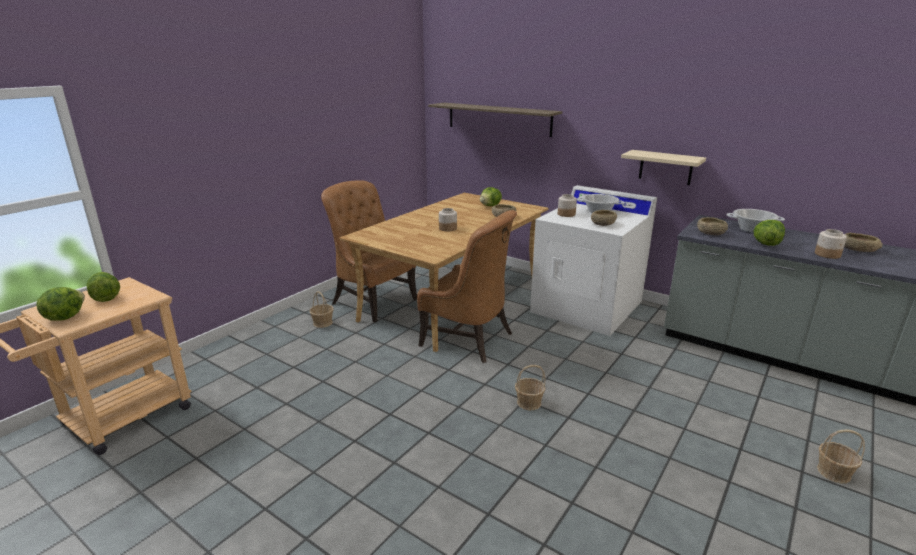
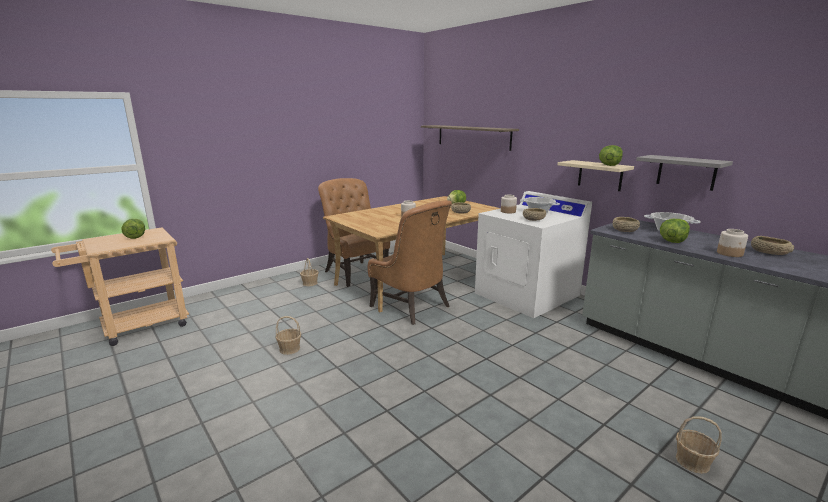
camera: 15 degrees right, 5 degrees down
lettuce [37,287,85,321] -> lettuce moved to [599,145,623,166]
basket [515,365,546,410] -> basket moved to [275,316,301,355]
none -> grey shelf [636,155,733,191]

